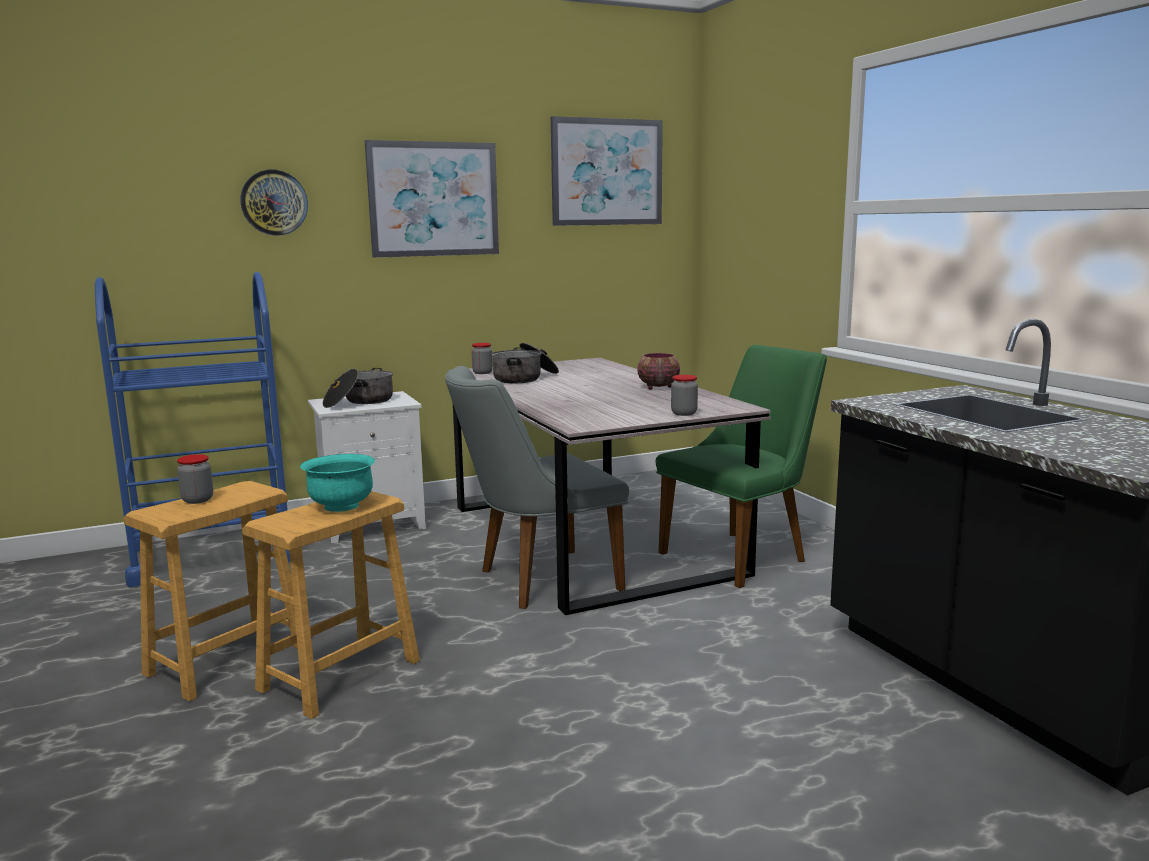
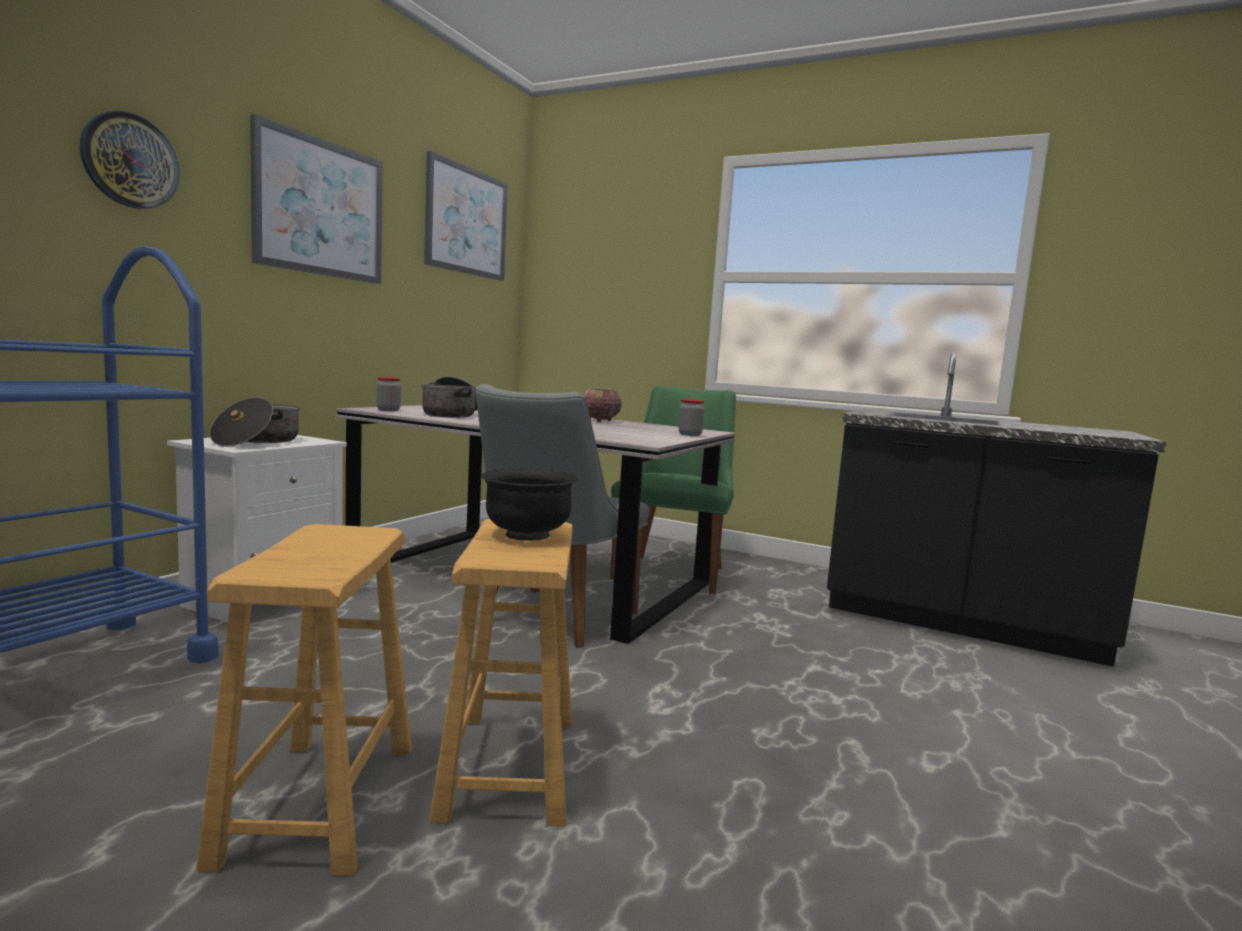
camera: 40 degrees left, 5 degrees down
jar [177,454,213,504] -> none
turquoise bowl [300,454,375,512] -> black bowl [480,469,578,541]

